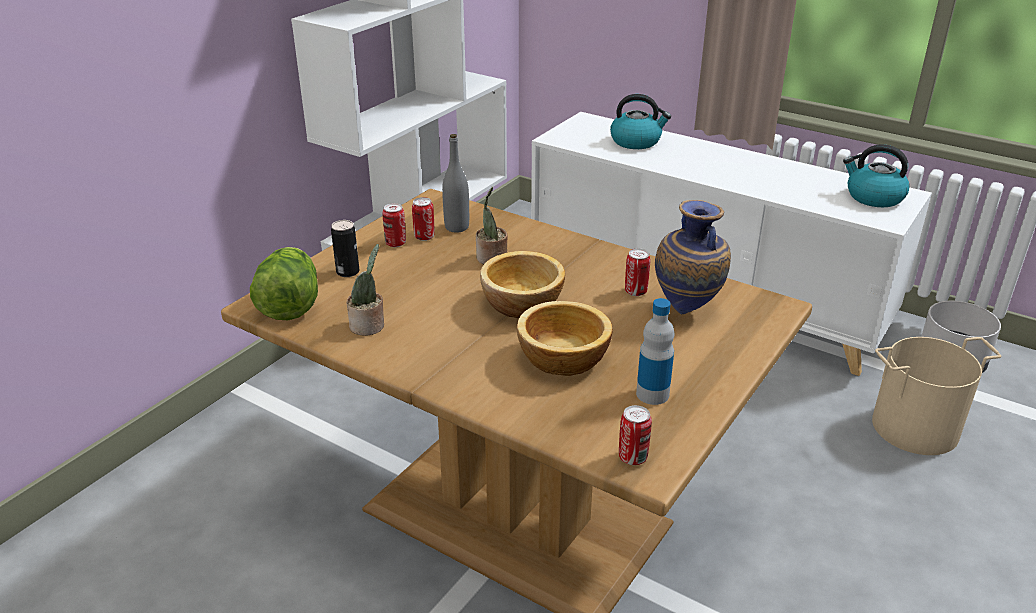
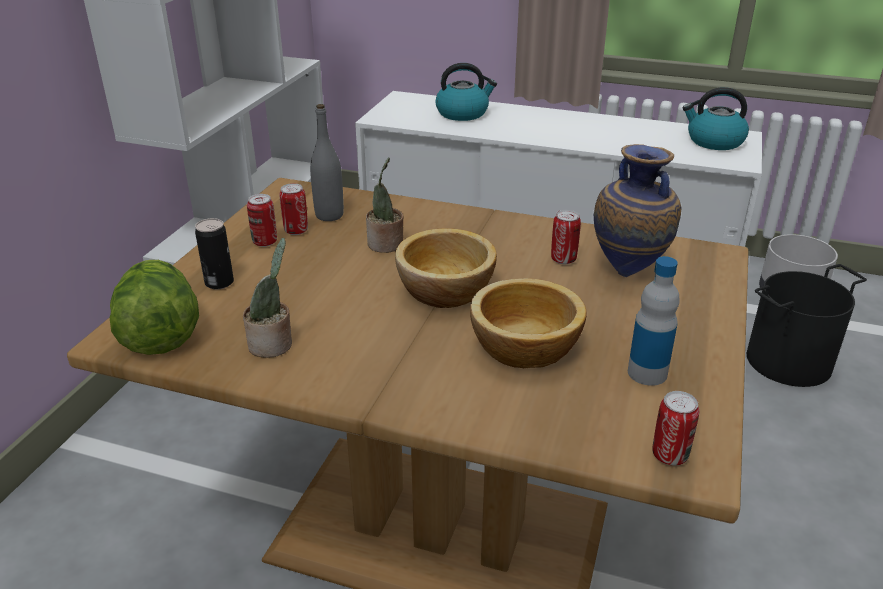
camera: 15 degrees left, 0 degrees up
beige bucket [872,337,1002,455] -> black bucket [747,264,867,387]

